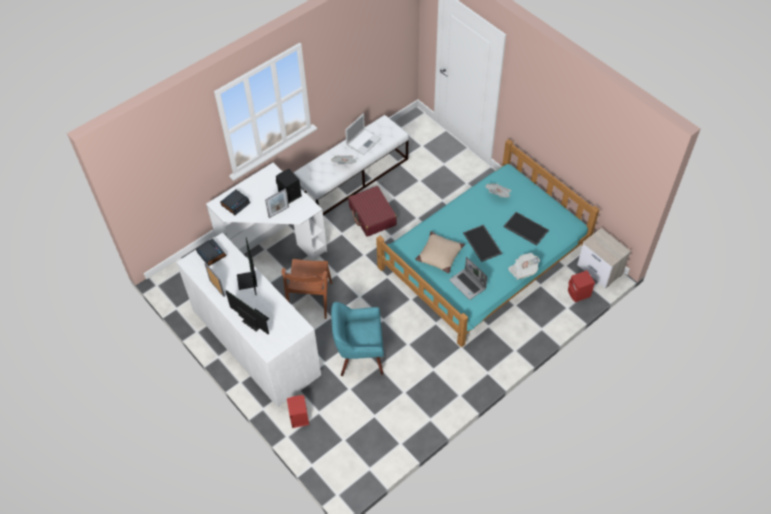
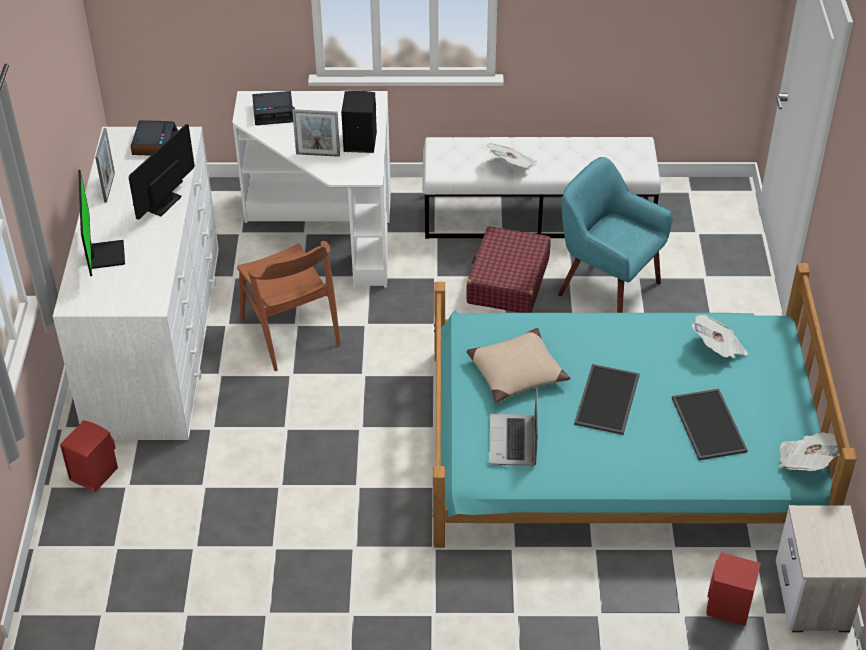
camera: 40 degrees right, 10 degrees down
brown chair [281,259,332,319] -> brown chair turned 75 degrees counterclockwise [237,241,341,371]
turquoise armchair [331,302,384,376] -> turquoise armchair moved to [558,157,672,313]
laptop [345,114,381,155] -> none
newspaper [508,253,540,280] -> newspaper moved to [779,432,840,471]

